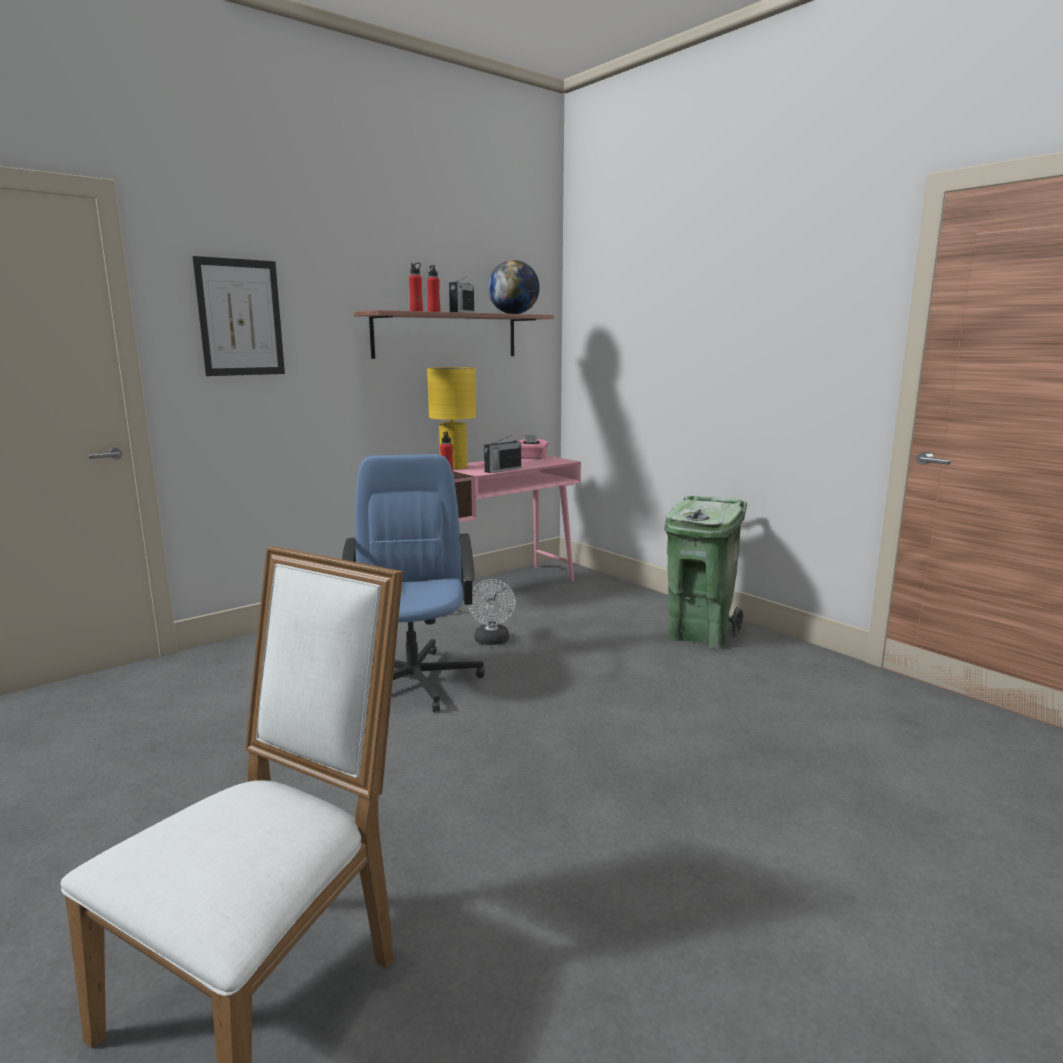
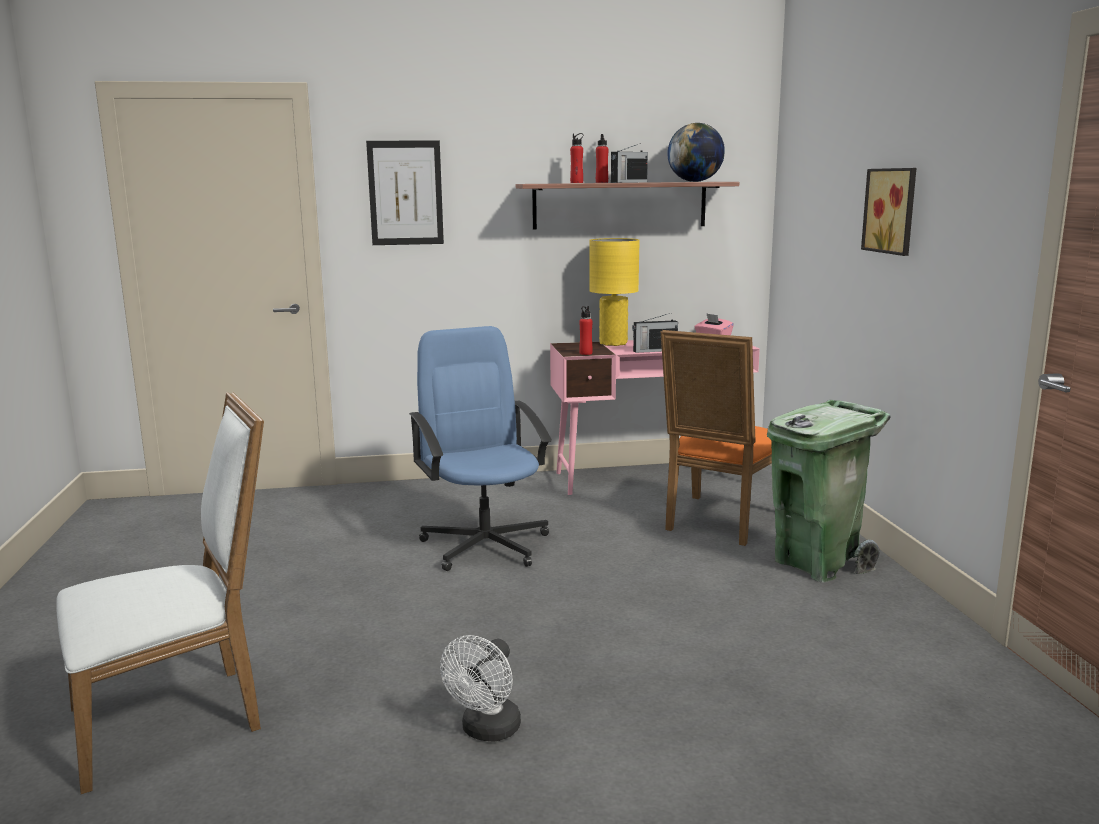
camera: 30 degrees right, 0 degrees up
blue office chair [342,454,485,712] -> blue office chair turned 45 degrees counterclockwise [409,326,552,571]
white fan [468,579,516,645] -> white fan moved to [440,635,521,742]
none -> orange chair [661,330,772,546]
none -> picture [861,168,916,256]

